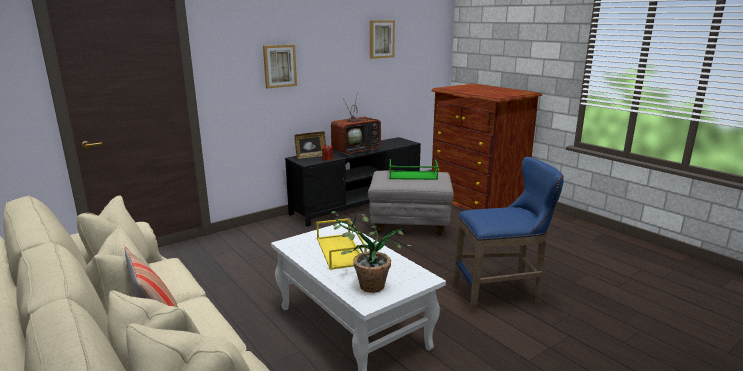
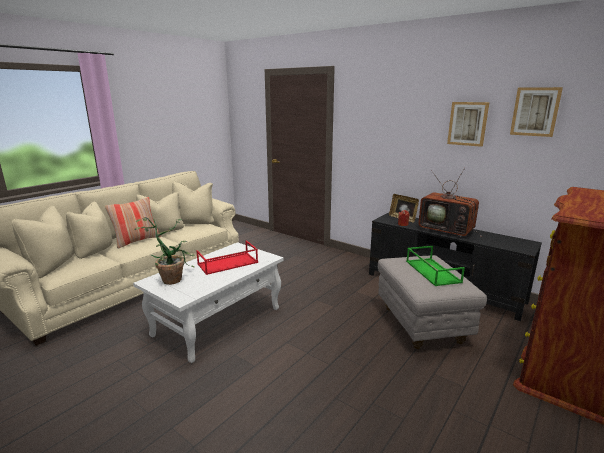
camera: 75 degrees right, 0 degrees up
picture [263,45,297,89] -> picture moved to [447,102,489,147]
yellow tray [317,218,367,270] -> red tray [196,240,258,275]
blue stool [453,157,564,313] -> none

